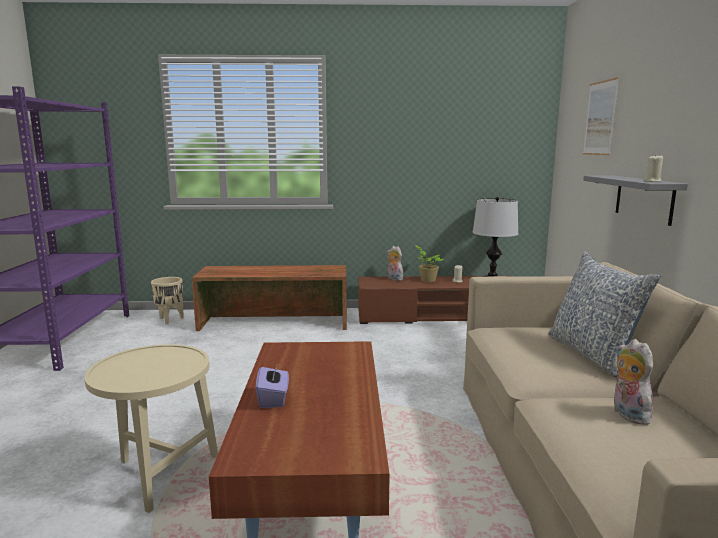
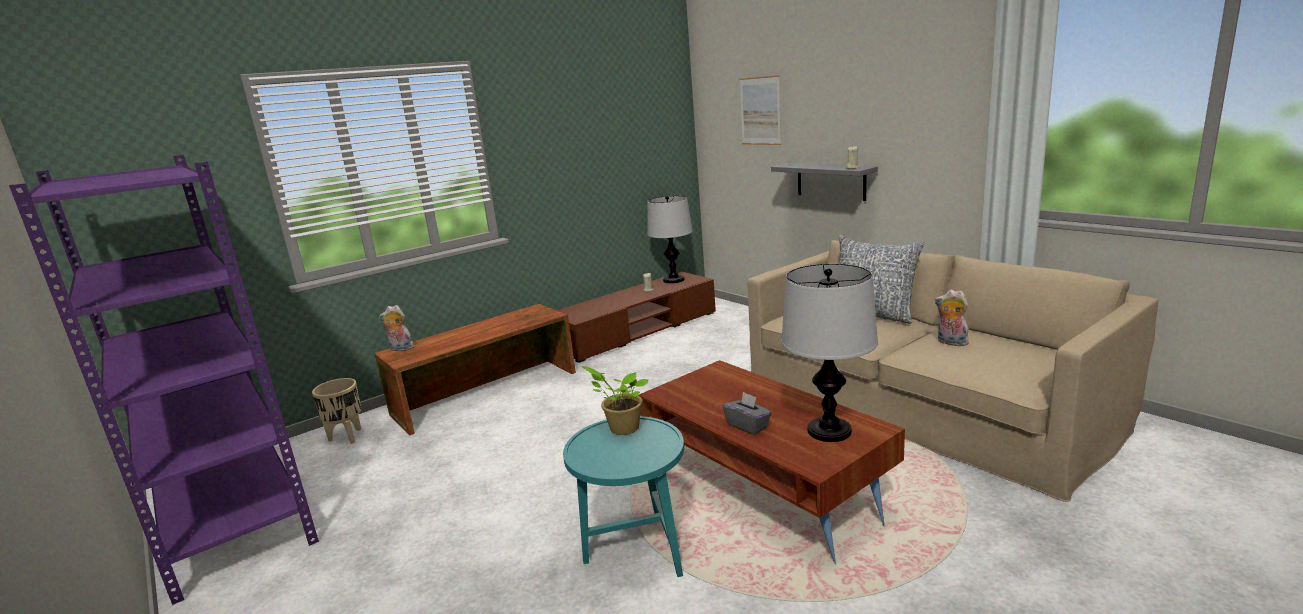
camera: 35 degrees left, 5 degrees up
beige side table [84,344,218,513] -> turquoise side table [563,416,684,577]
purple tissue box [256,361,289,408] -> grey tissue box [722,392,772,435]
plush toy [386,246,403,281] -> plush toy moved to [379,305,414,351]
potted plant [415,245,444,282] -> potted plant moved to [582,366,649,435]
none -> table lamp [781,264,878,442]

